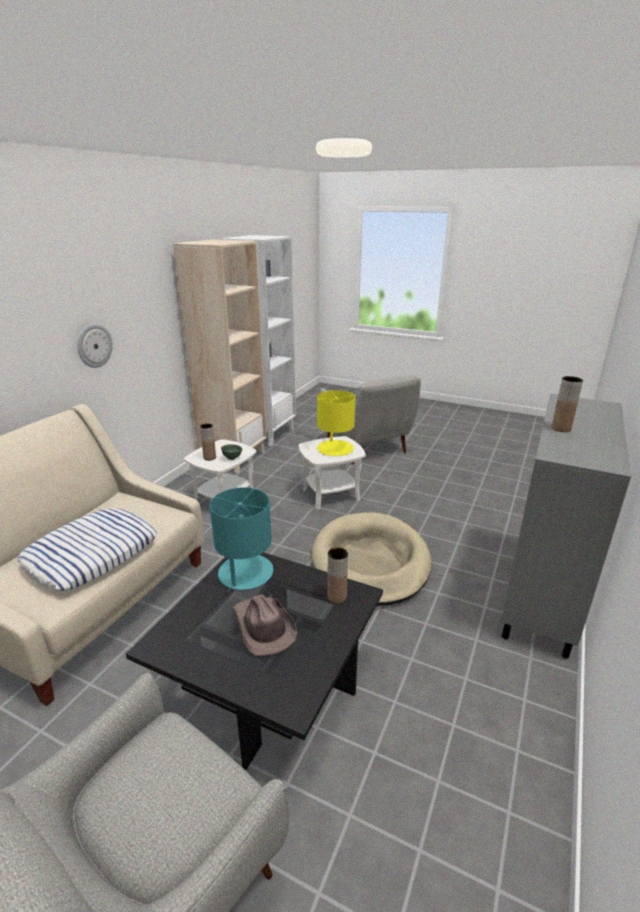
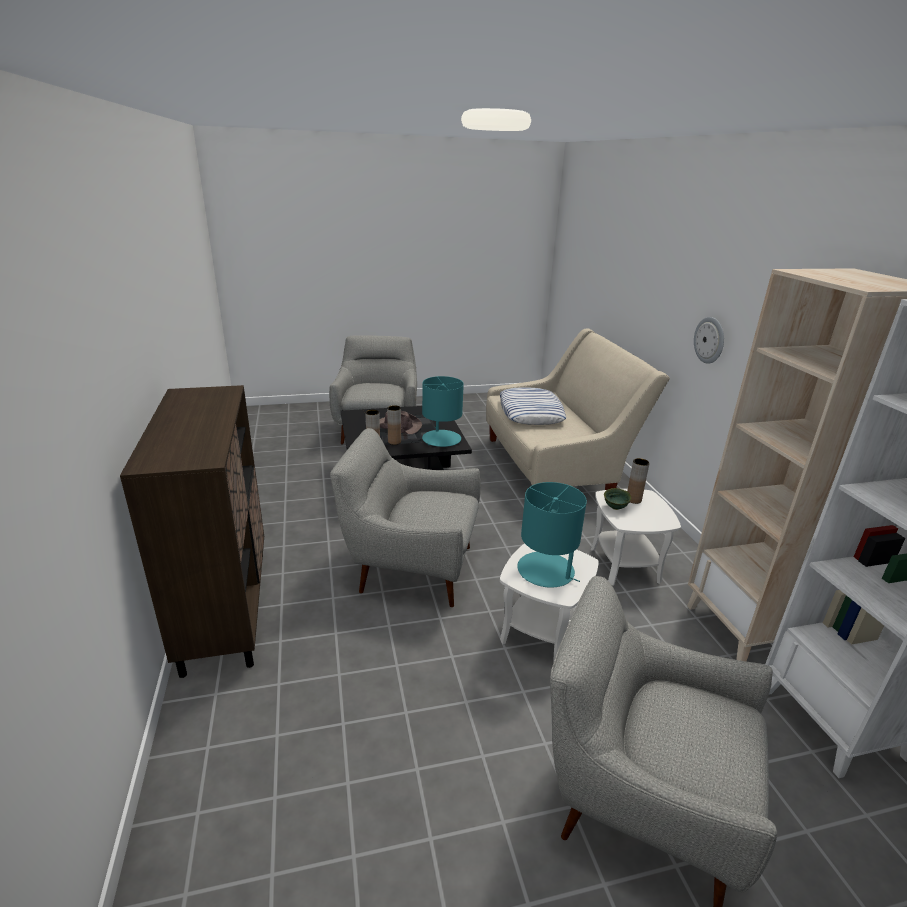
camera: 140 degrees right, 0 degrees up
beige dog bed [312,513,431,606] -> grey armchair [330,428,481,607]
yellow table lamp [317,390,355,456] -> turquoise table lamp [517,482,587,588]
grey cabinet [501,394,631,659] -> brown cabinet [120,385,264,678]
brown vase [551,376,583,432] -> brown vase moved to [387,405,401,445]

